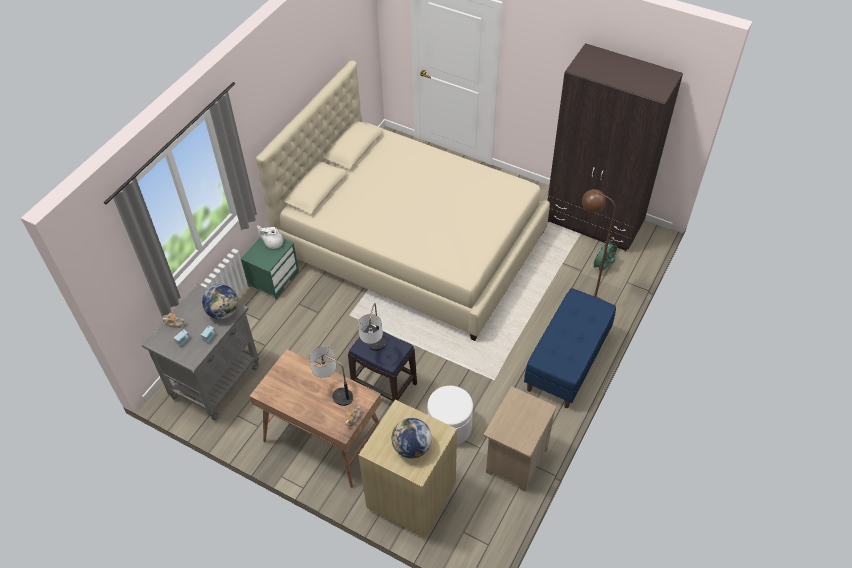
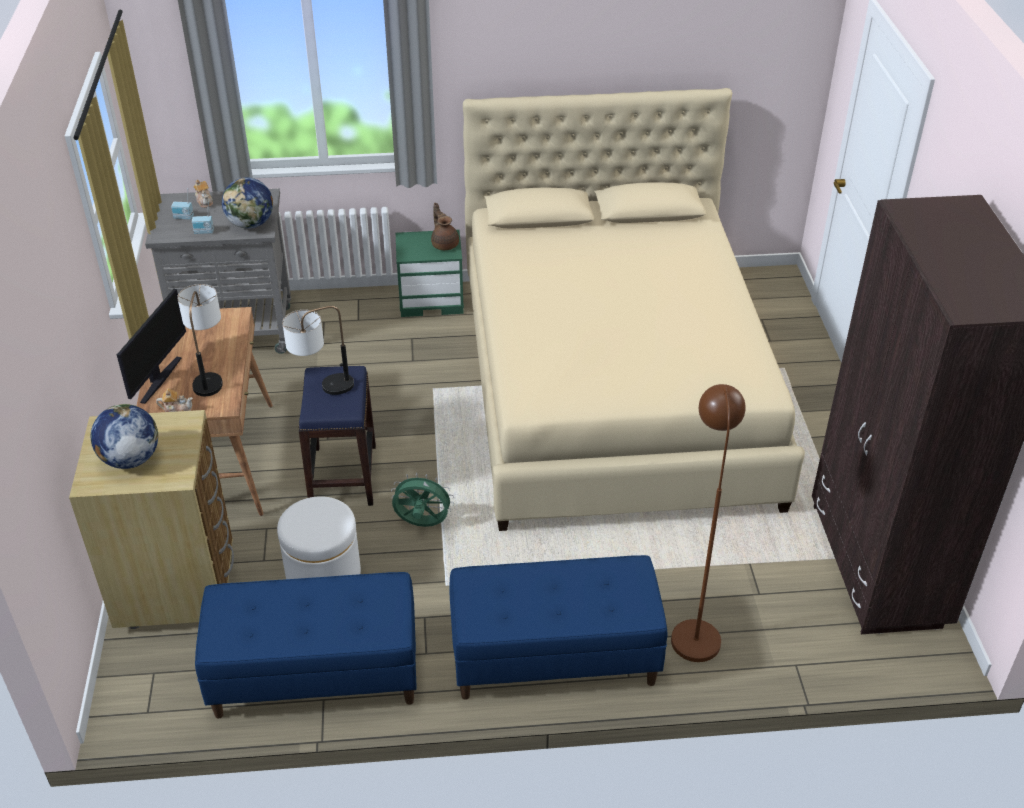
camera: 55 degrees right, 10 degrees down
white teapot [257,225,283,249] -> brown teapot [431,203,459,250]
beige nightstand [483,386,557,492] -> blue bench [195,572,417,719]
green fan [592,240,617,270] -> green fan moved to [391,473,454,527]
none -> monitor [117,289,186,404]

